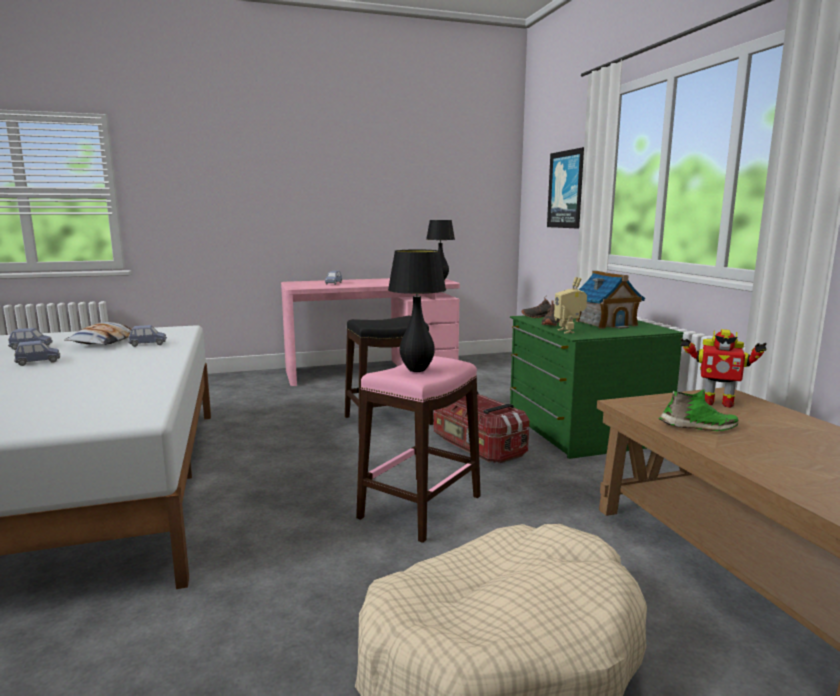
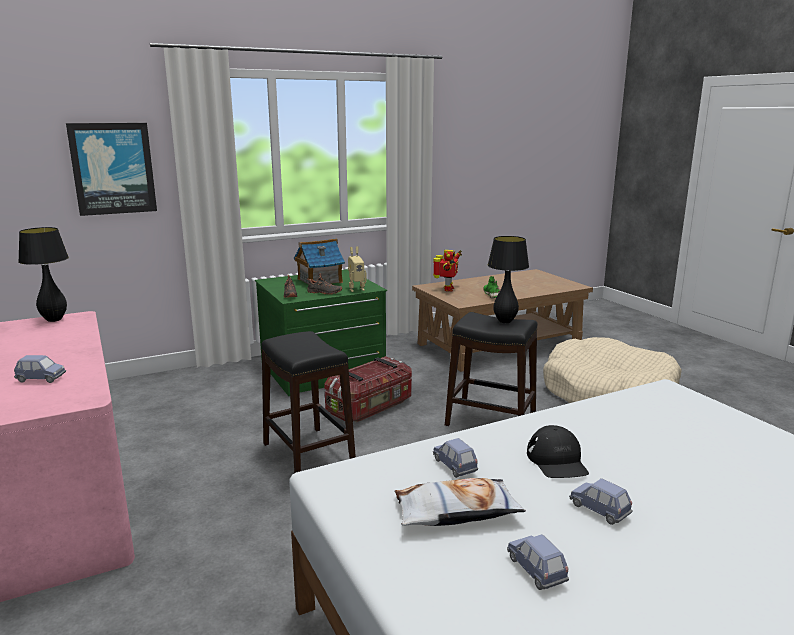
camera: 100 degrees left, 5 degrees up
pink stool [356,356,481,543] -> black stool [445,312,537,426]
none -> black cap [527,425,589,478]

